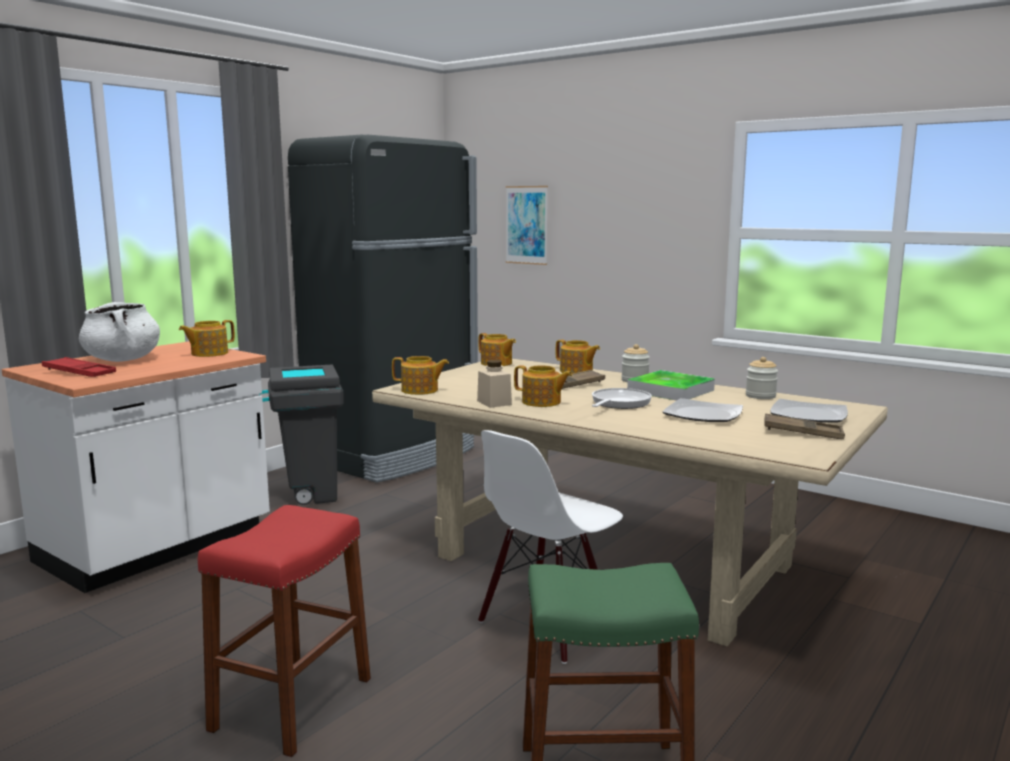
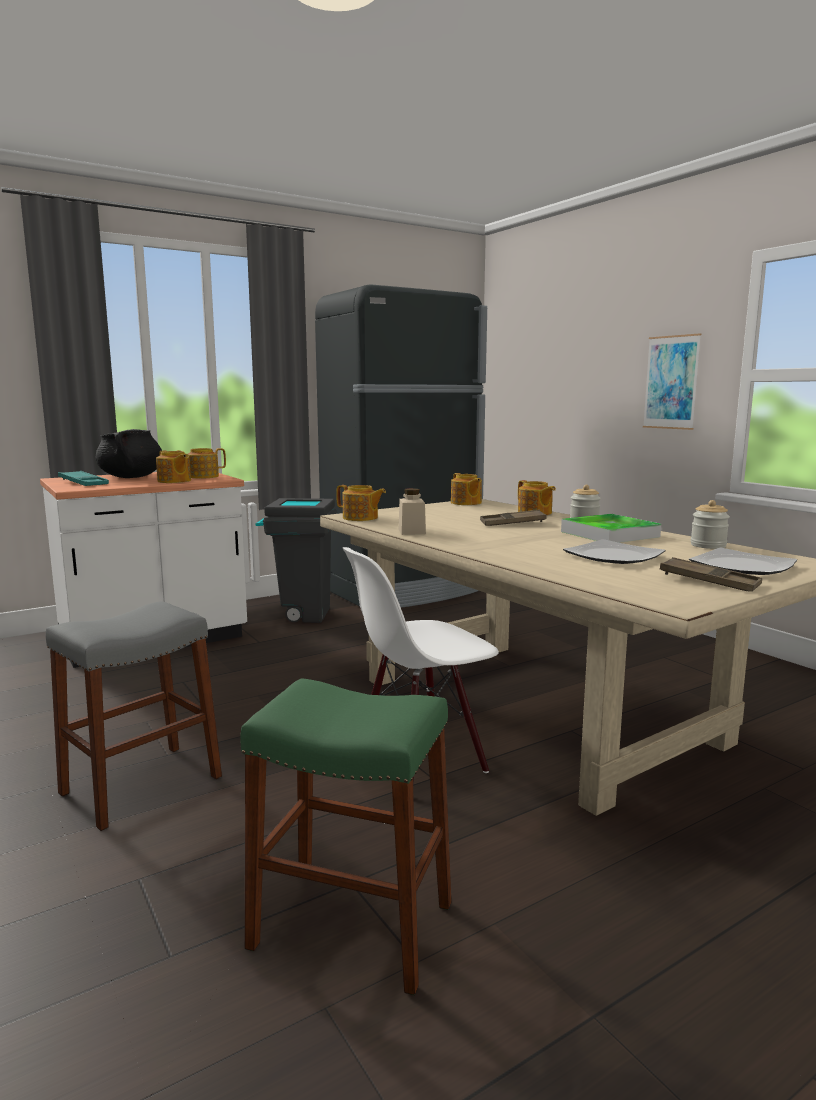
camera: 20 degrees right, 0 degrees up
red tray [42,357,116,377] -> turquoise tray [58,471,109,486]
white cooking pot [79,302,160,362] -> black cooking pot [96,429,162,478]
red stool [198,505,371,757] -> grey stool [46,601,222,831]
picture [506,186,548,265] -> picture moved to [643,333,701,430]
teapot [514,365,572,407] -> teapot moved to [156,451,191,483]
frying pan [592,388,652,409] -> none

